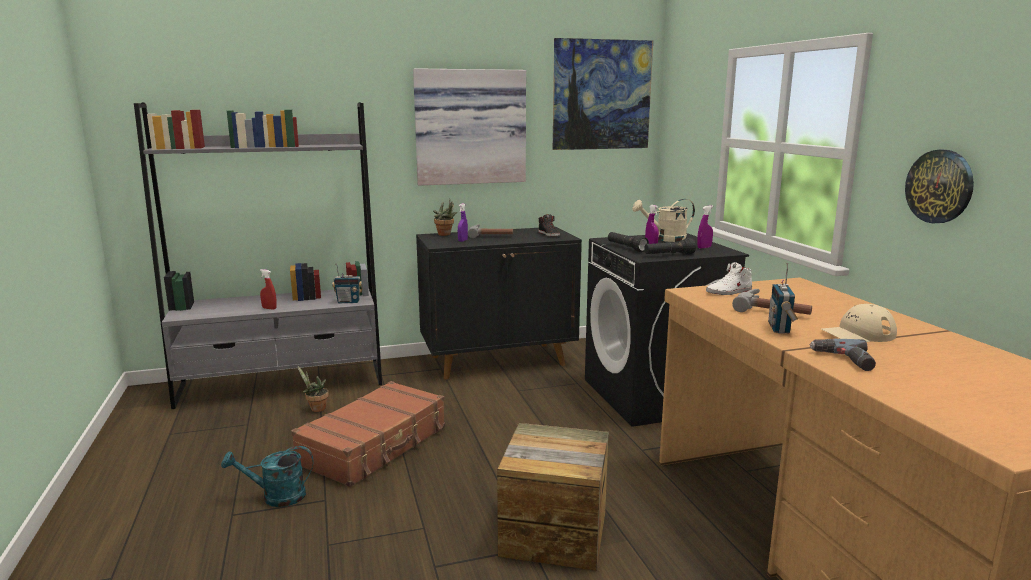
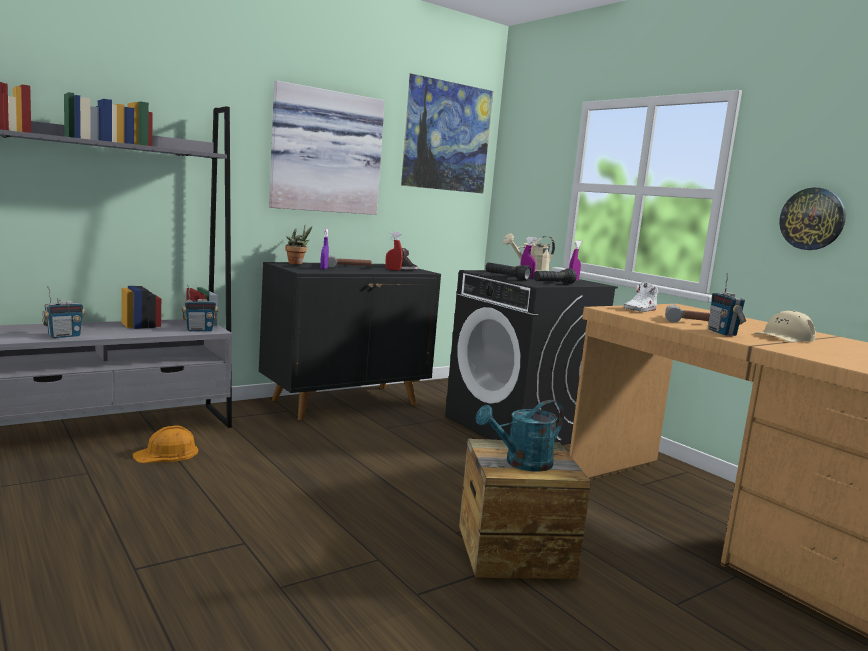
camera: 20 degrees left, 5 degrees down
turquoise watering can [221,446,314,507] -> turquoise watering can moved to [476,400,564,472]
red spray bottle [260,269,277,310] -> red spray bottle moved to [385,232,403,271]
brown suitcase [291,381,445,487] -> none
potted plant [297,365,329,412] -> orange hard hat [133,425,198,463]
power drill [809,339,876,371] -> none
none -> radio [42,286,85,338]

